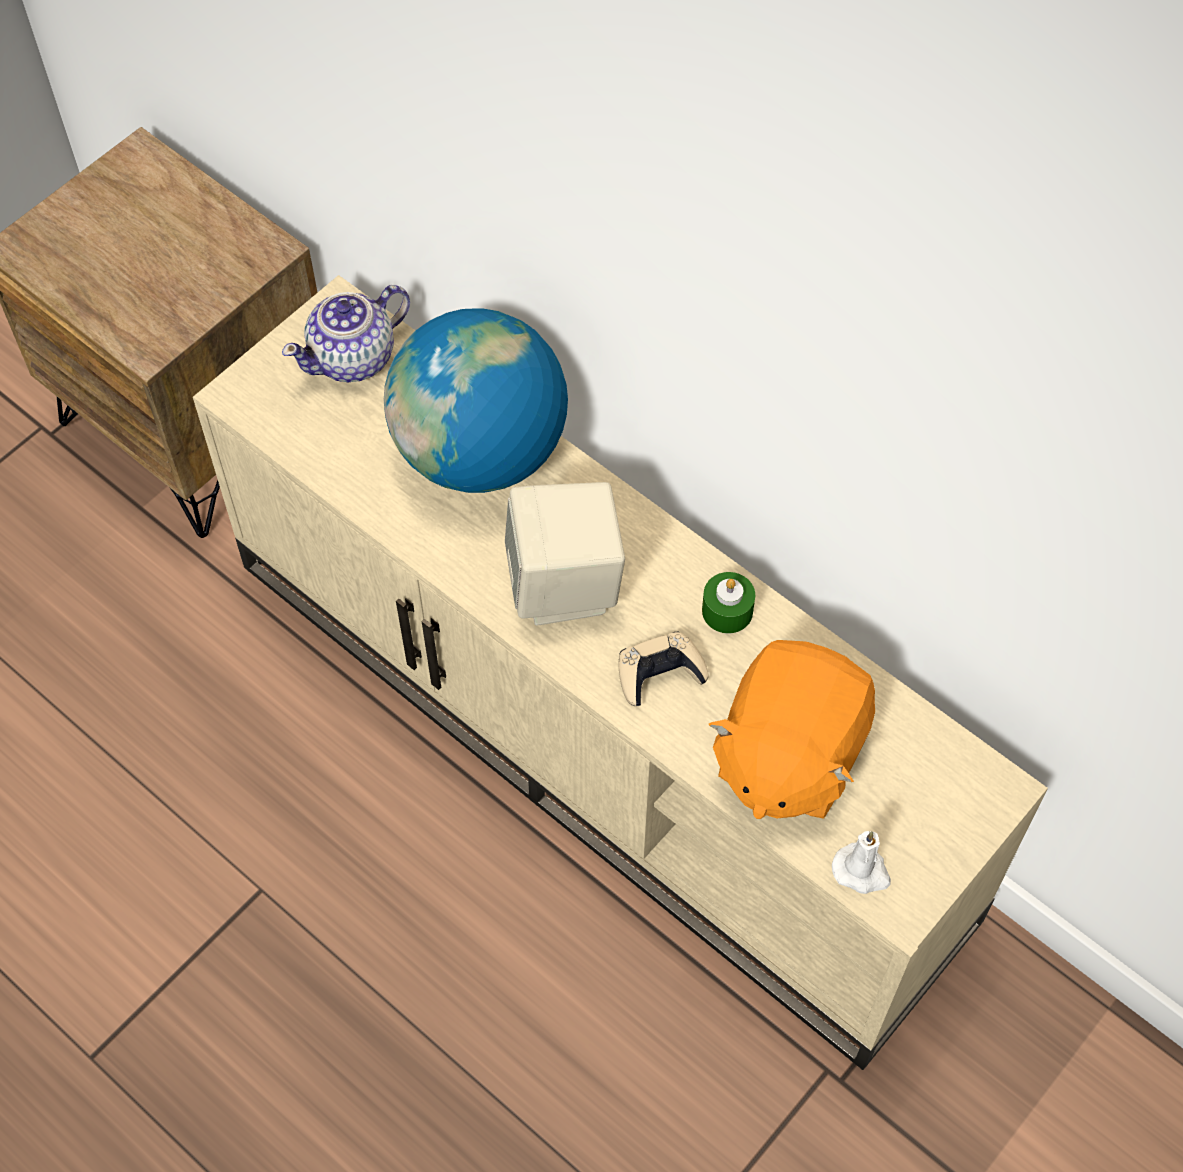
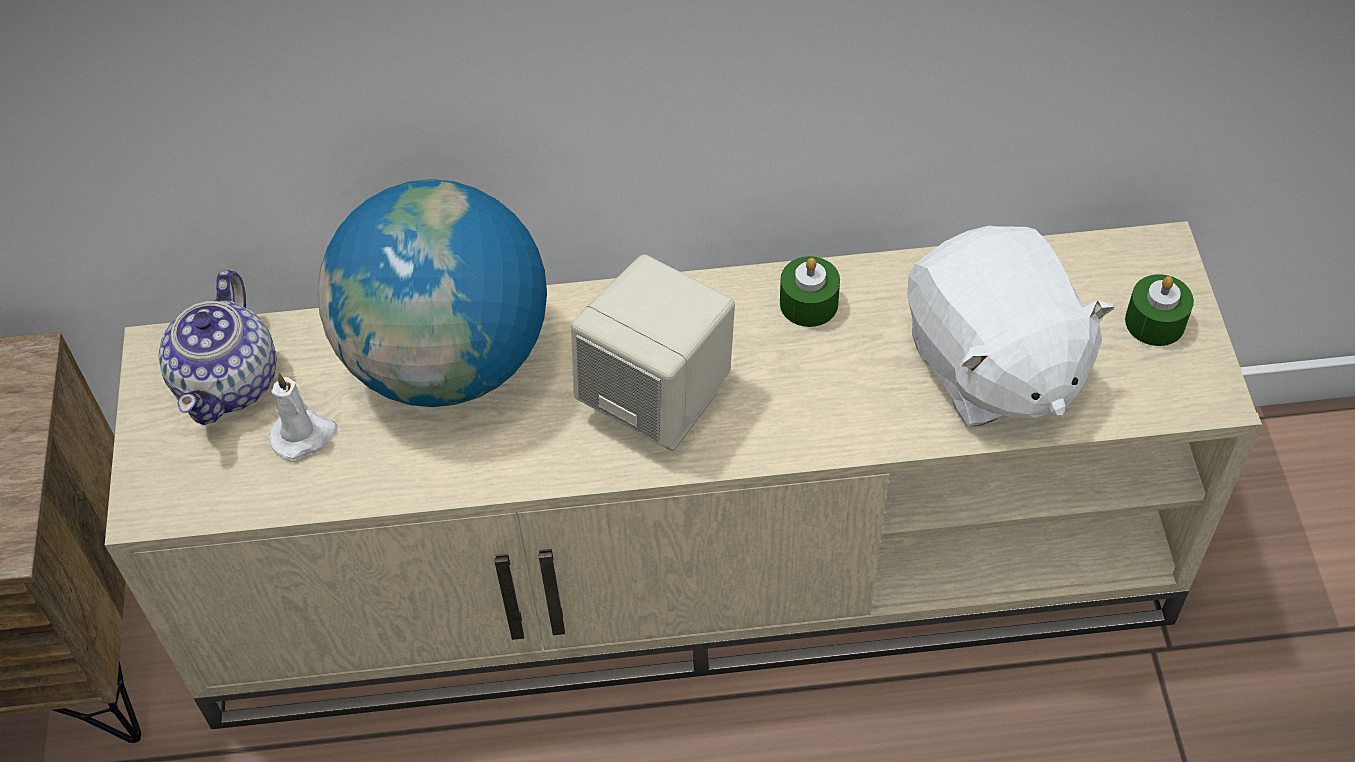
camera: 45 degrees left, 5 degrees down
beige game controller [618,632,709,707] -> none
orange plush toy [709,640,875,819] -> white plush toy [907,226,1115,427]
white candle [832,831,891,894] -> white candle moved to [269,373,338,460]
none -> green candle [1125,274,1194,346]

